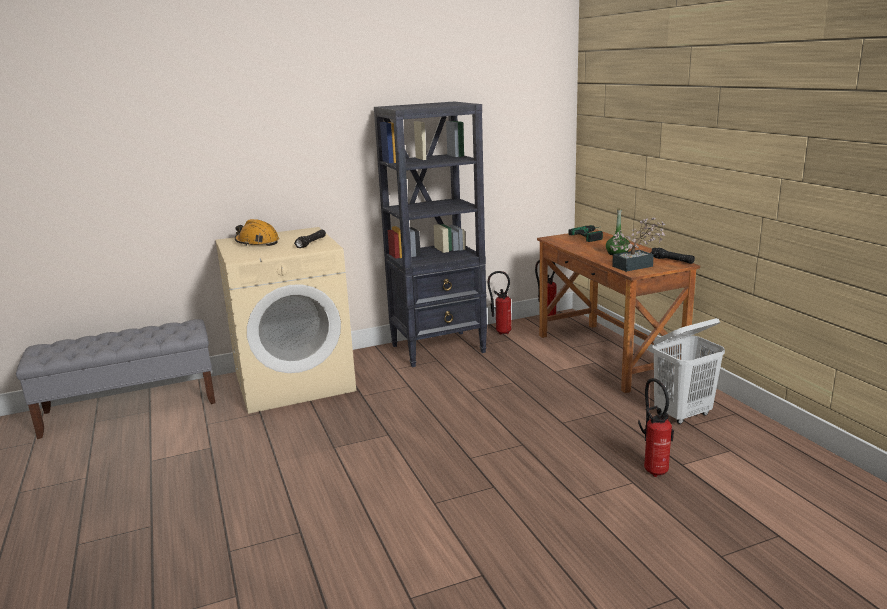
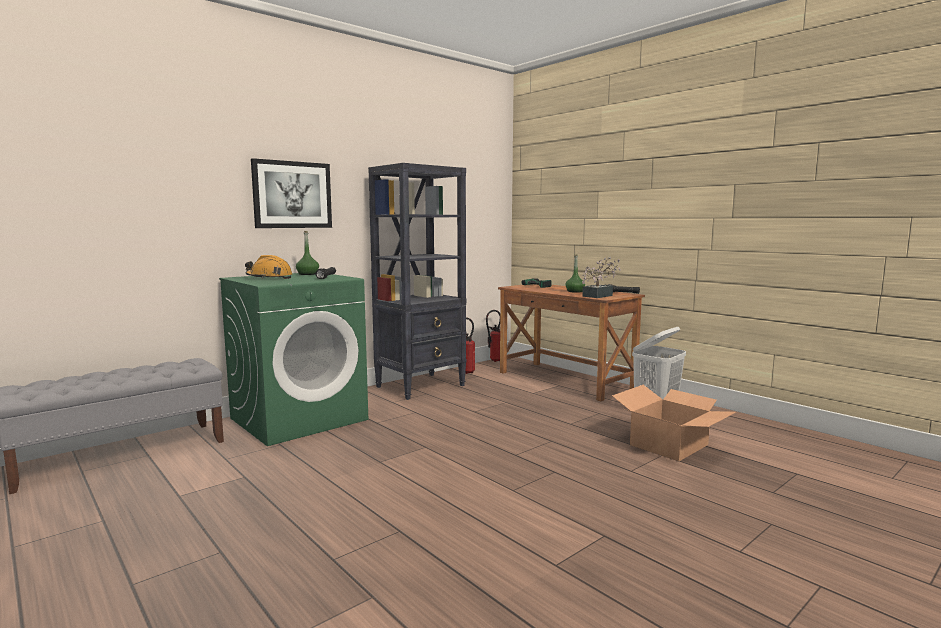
camera: 20 degrees left, 10 degrees down
beige washing machine [215,227,356,414] -> green washing machine [219,273,368,446]
fire extinguisher [638,378,674,477] -> cardboard box [612,385,736,461]
none -> picture [251,158,332,228]
none -> green bottle [296,231,319,275]

